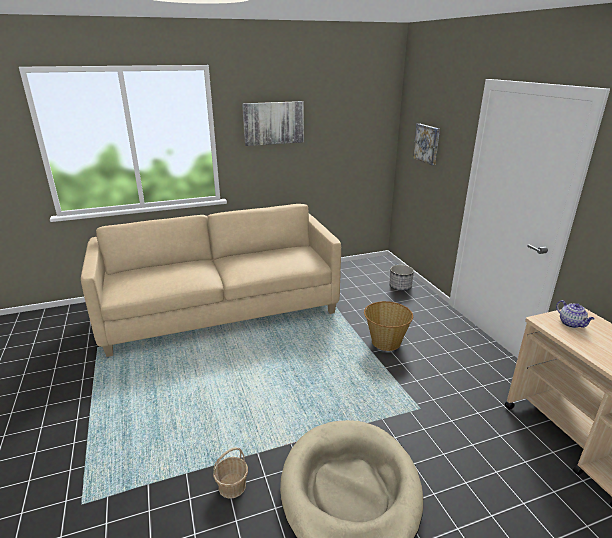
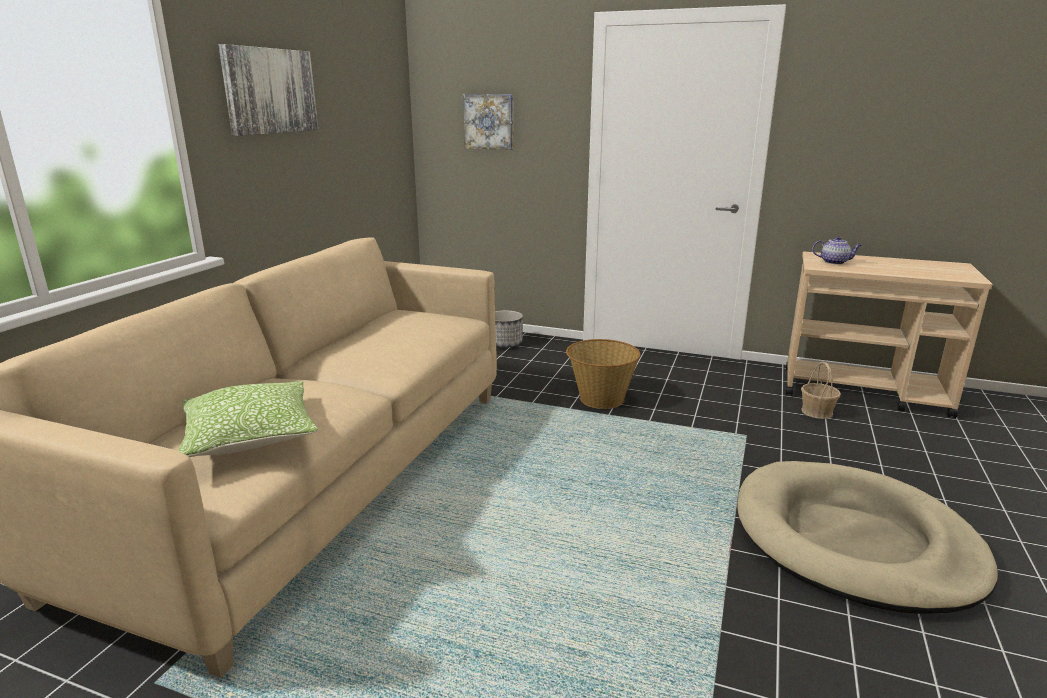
camera: 50 degrees left, 5 degrees down
basket [213,447,248,499] -> basket moved to [801,362,841,419]
none -> pillow [178,381,318,457]

